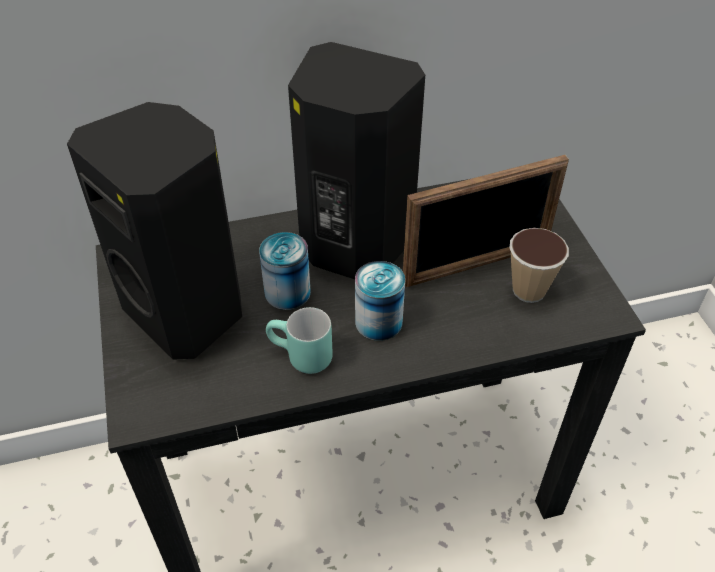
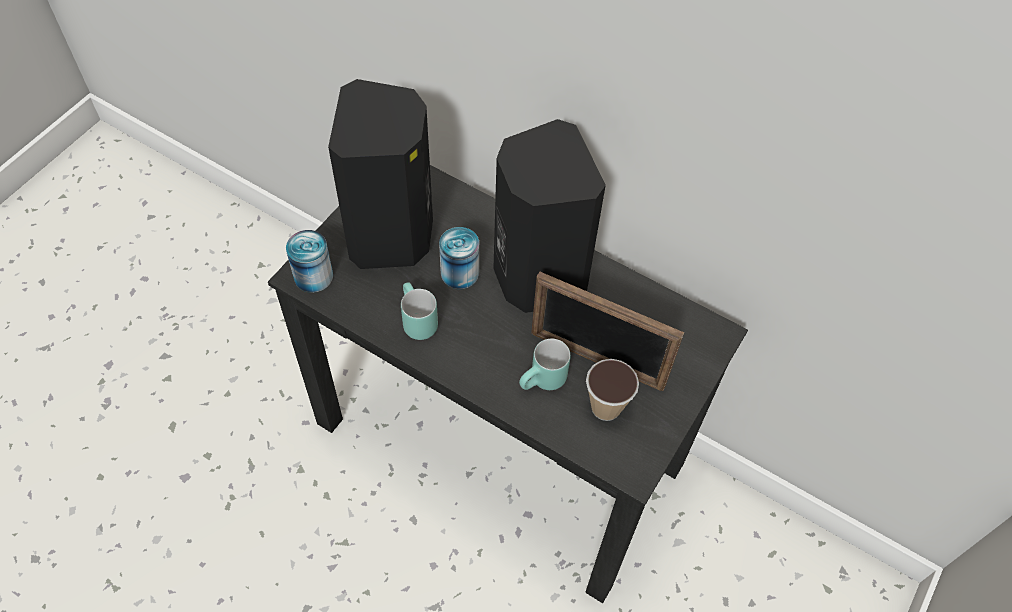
camera: 45 degrees right, 10 degrees up
can [355,261,405,341] -> can moved to [286,230,333,293]
none -> turquoise mug [519,339,570,390]

